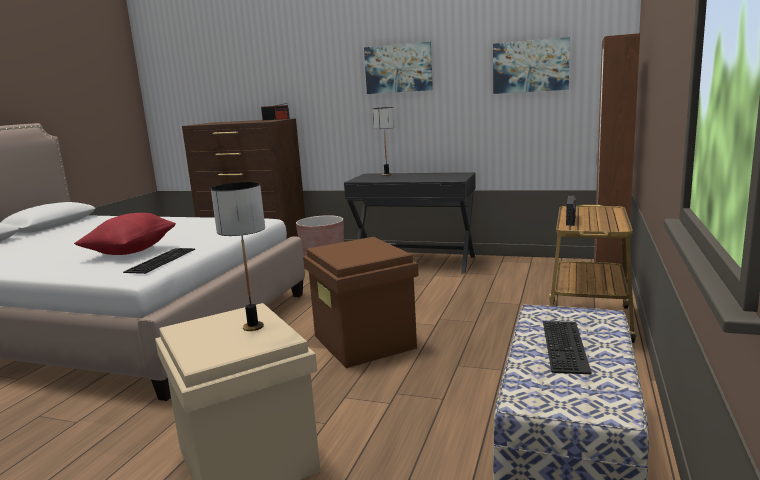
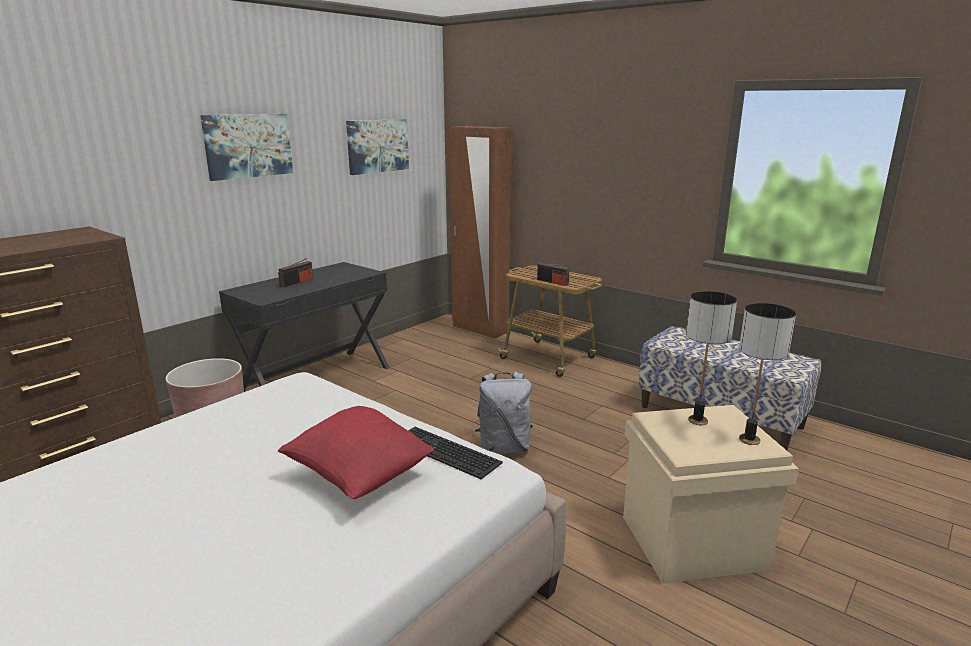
camera: 70 degrees left, 5 degrees up
radio [261,103,290,120] -> radio moved to [278,258,313,288]
brown storage box [303,237,419,368] -> grey backpack [475,372,533,453]
table lamp [372,107,395,176] -> table lamp moved to [739,303,796,445]
keyboard [543,321,592,374] -> none

